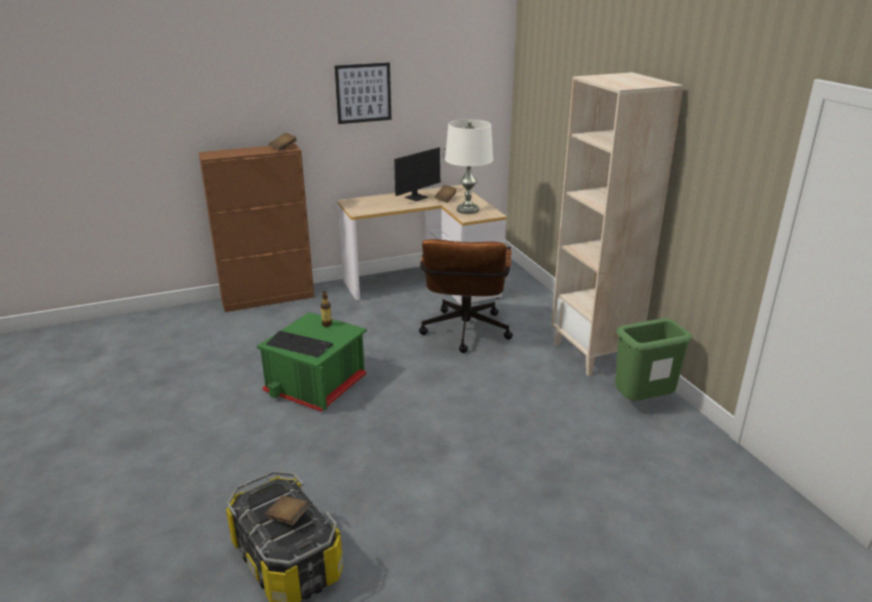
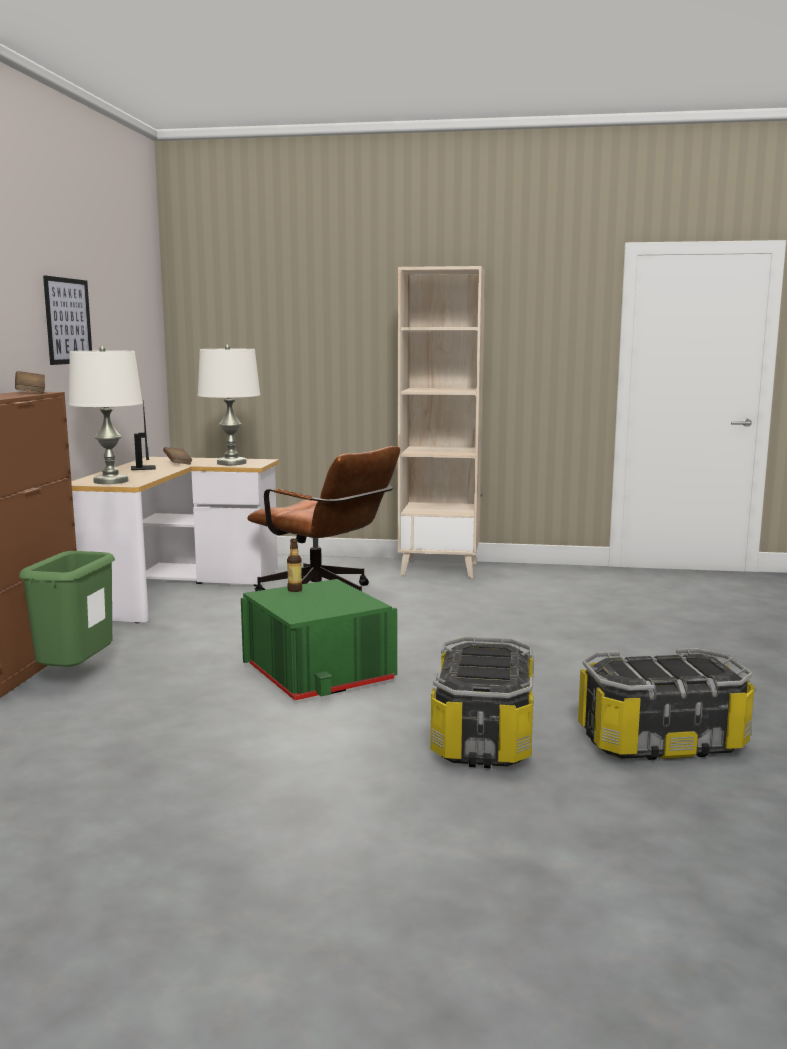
camera: 60 degrees left, 15 degrees down
brown book [265,495,310,525] -> none
keyboard [266,331,333,357] -> none
green trash can [615,318,692,401] -> green trash can moved to [19,551,115,667]
none -> white table lamp [68,346,143,484]
none -> storage box [431,637,533,768]

